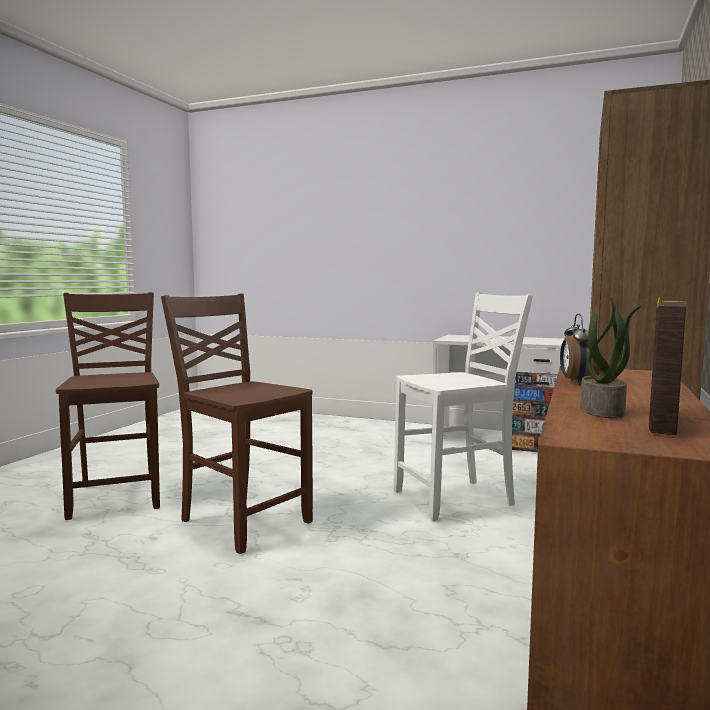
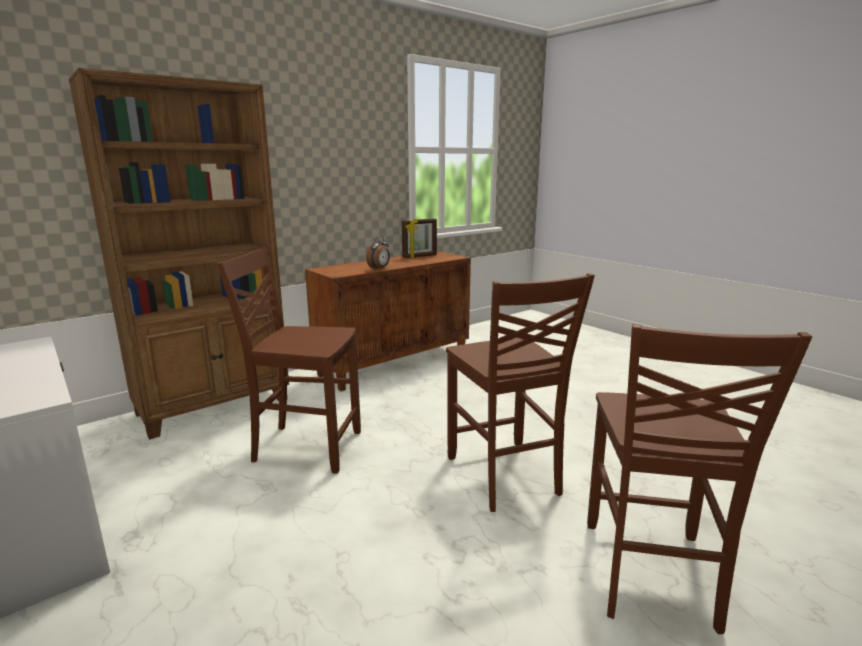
camera: 150 degrees left, 10 degrees up
white chair [394,292,533,521] -> brown chair [217,247,361,473]
potted plant [580,296,641,418] -> none

